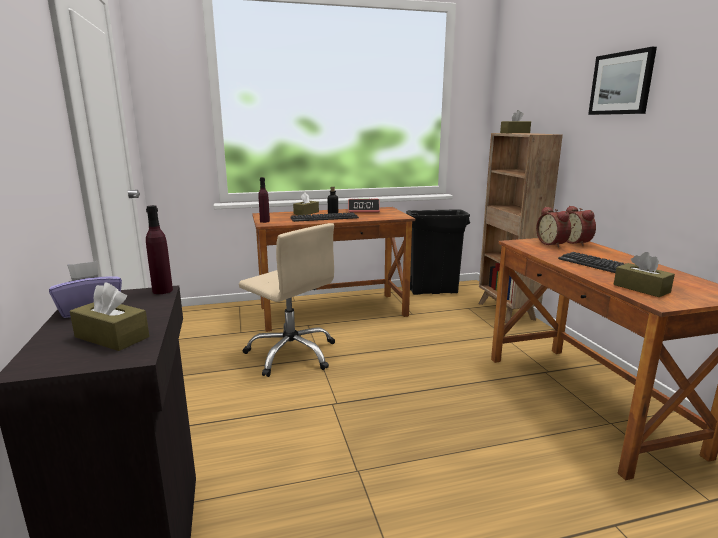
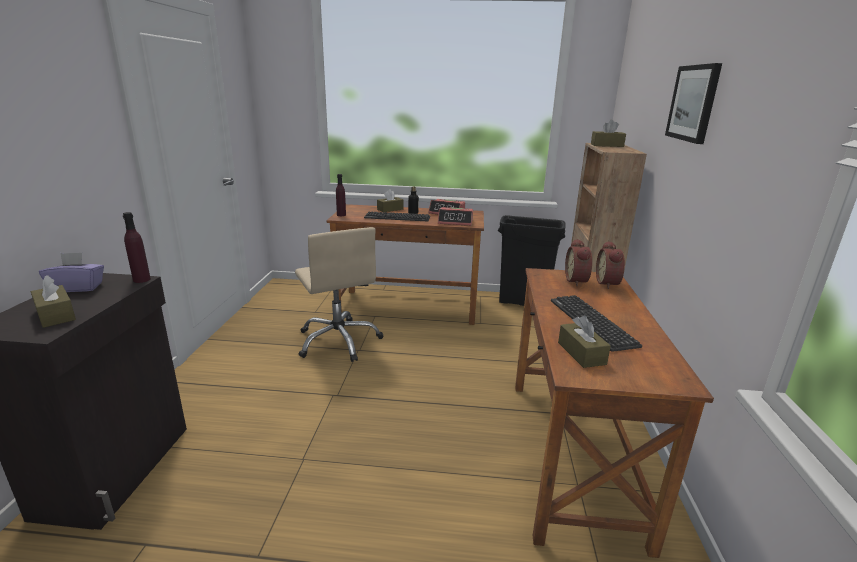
camera: 20 degrees right, 5 degrees up
none -> alarm clock [438,207,473,226]

